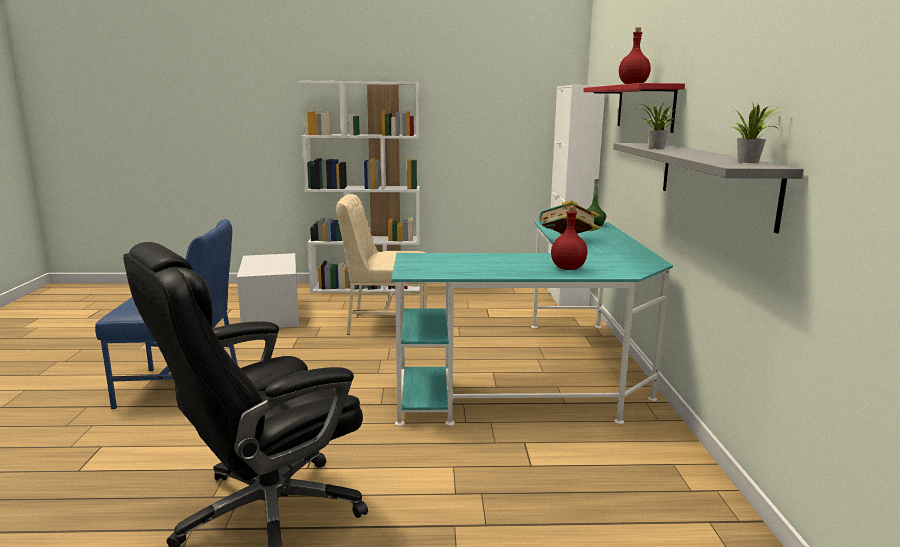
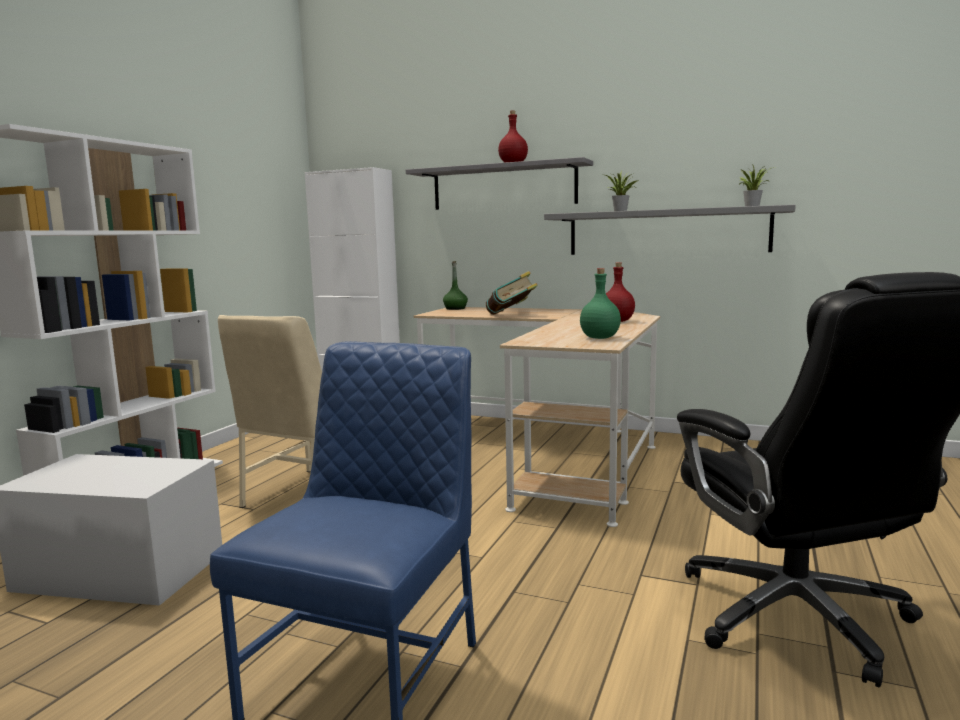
camera: 65 degrees left, 5 degrees down
turquoise desk [391,222,673,426] -> beige desk [414,307,660,527]
red shelf [583,83,685,133] -> grey shelf [406,157,593,210]
none -> green bottle [580,268,621,339]

